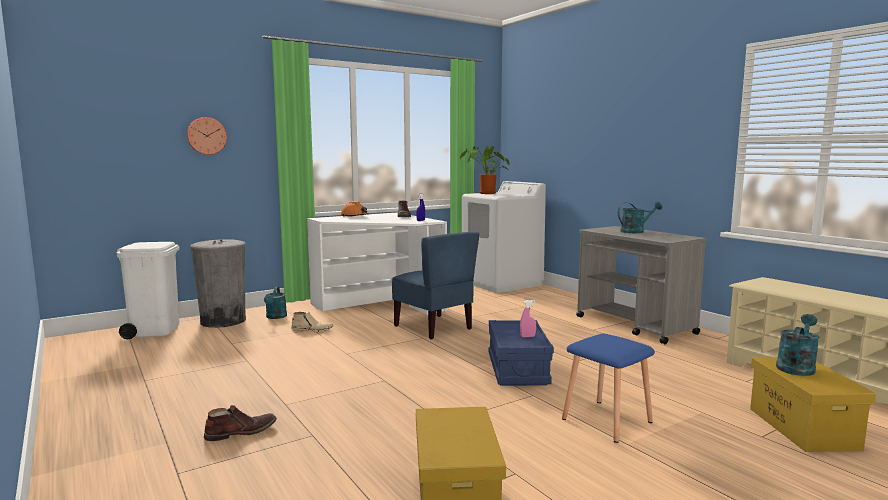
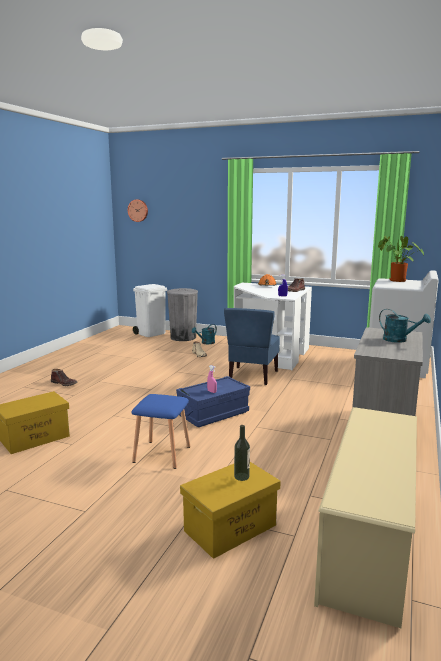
camera: 55 degrees right, 5 degrees up
wall clock [187,117,227,155] -> wall clock moved to [128,199,148,222]
turquoise watering can [776,314,820,376] -> bottle [234,425,250,481]

